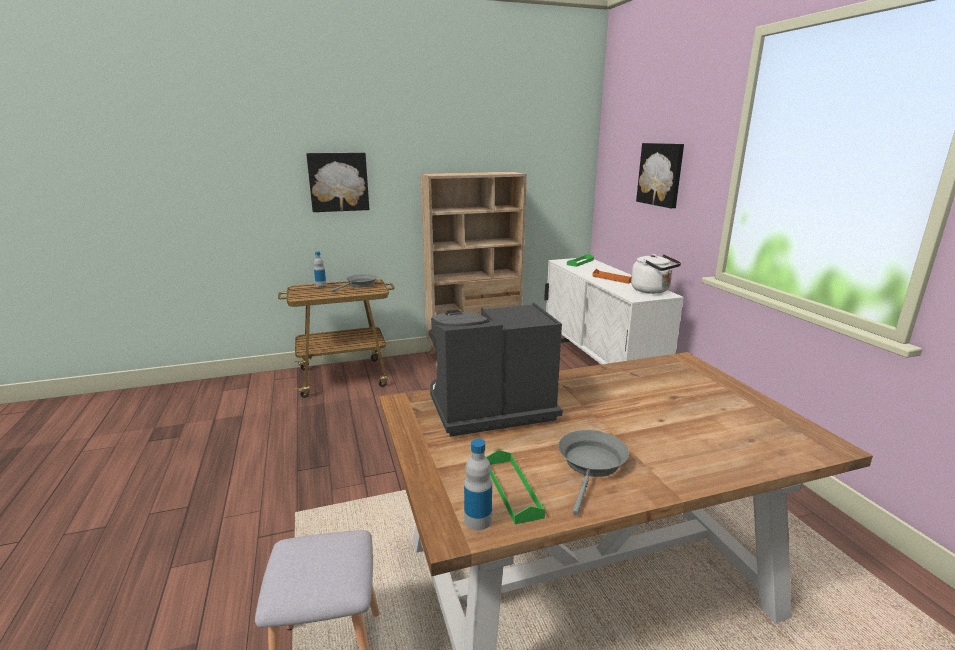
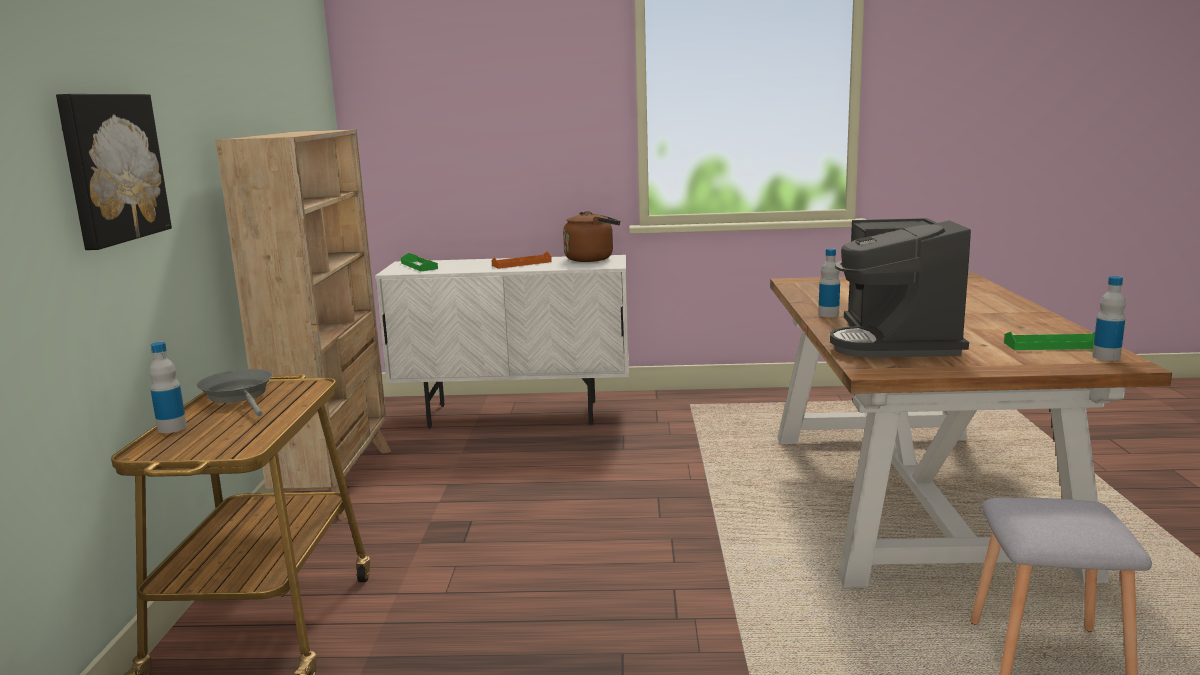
camera: 70 degrees left, 5 degrees down
grey frying pan [558,430,629,515] -> none
white kettle [631,254,681,294] -> brown kettle [563,211,620,262]
picture [636,143,684,208] -> none
none -> bottle [818,248,840,317]

